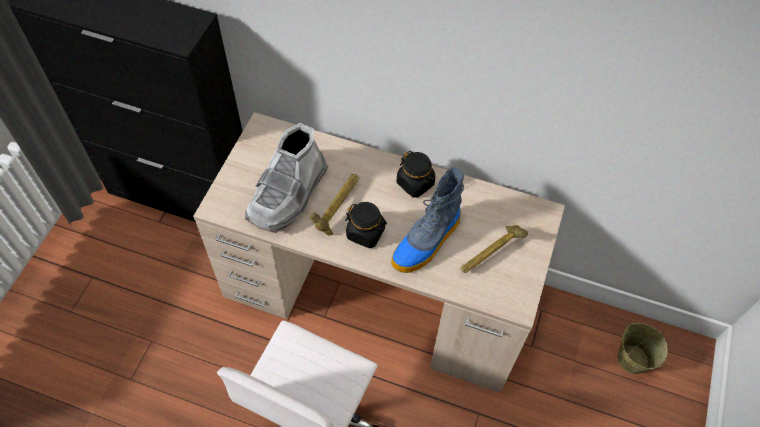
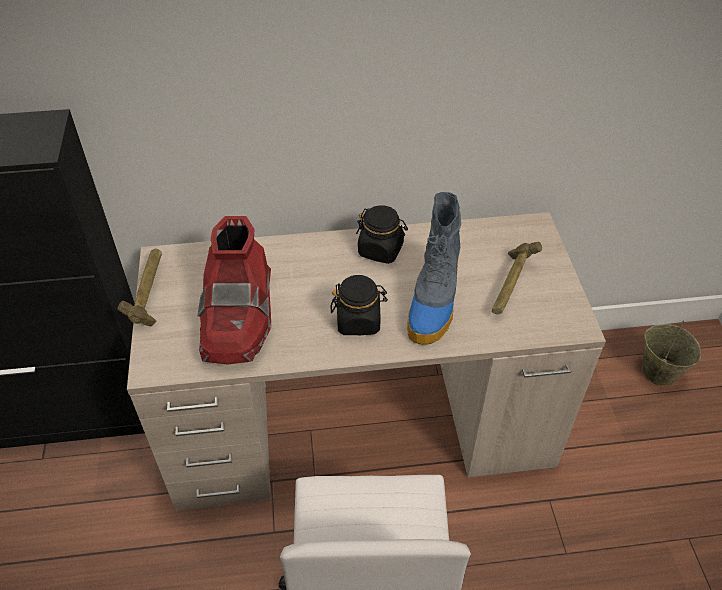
camera: 25 degrees left, 10 degrees down
grey boot [245,123,328,233] -> red boot [197,216,271,365]
hammer [309,174,359,236] -> hammer moved to [117,249,162,326]

